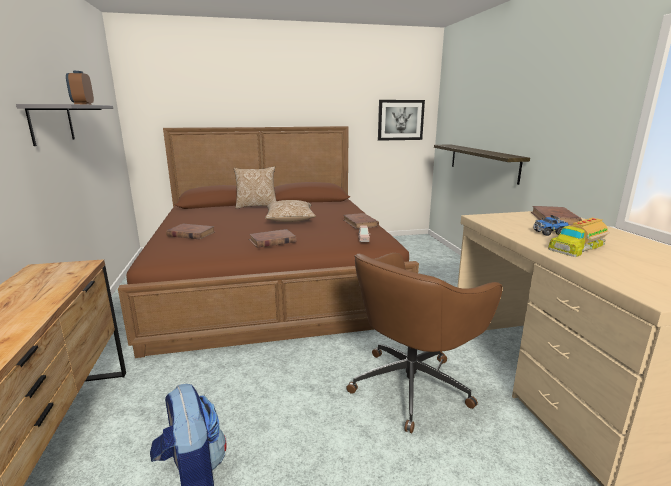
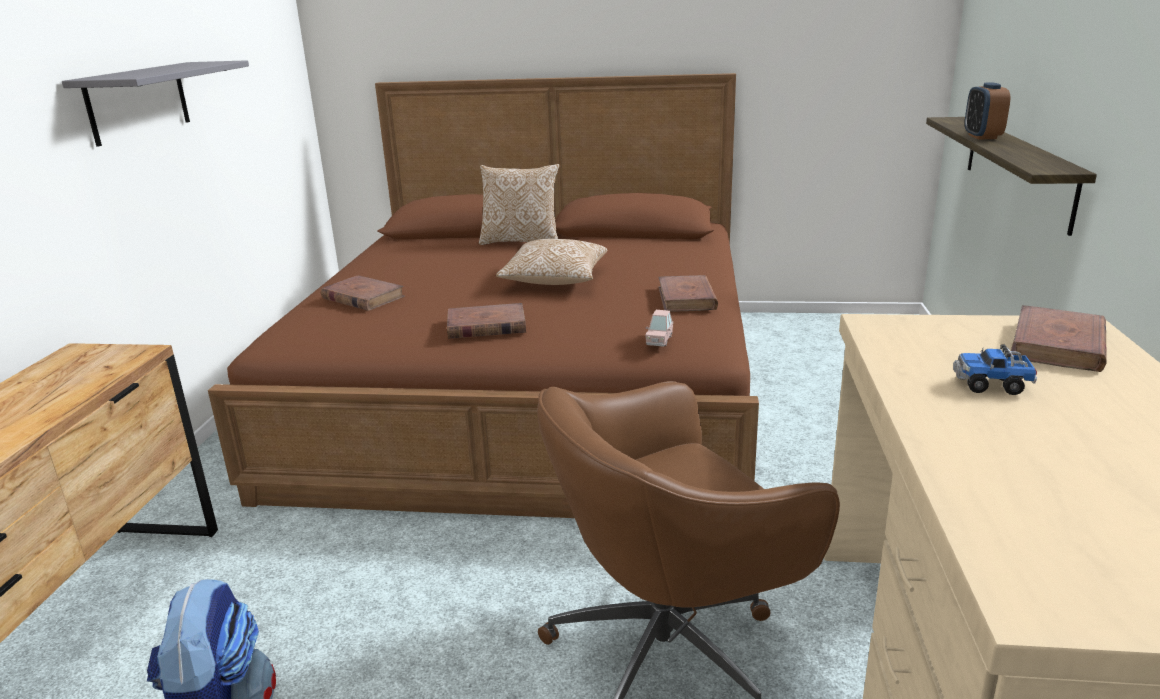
camera: 20 degrees right, 5 degrees up
alarm clock [66,71,94,105] -> alarm clock moved to [965,82,1010,140]
picture [378,100,425,141] -> none
toy truck [548,218,610,257] -> none

